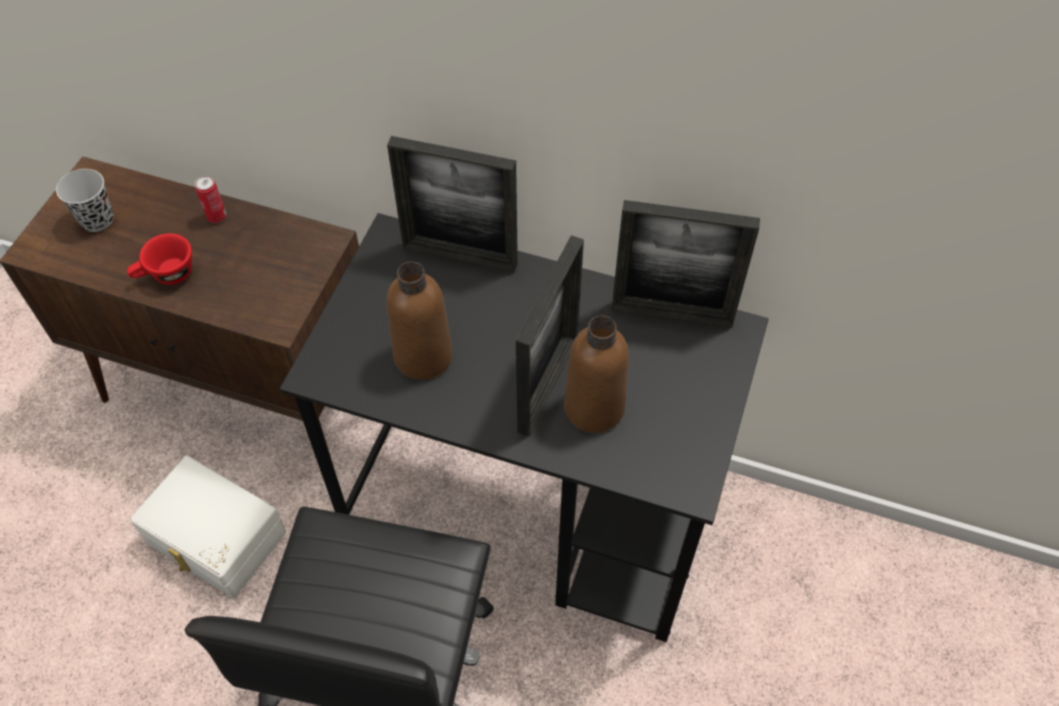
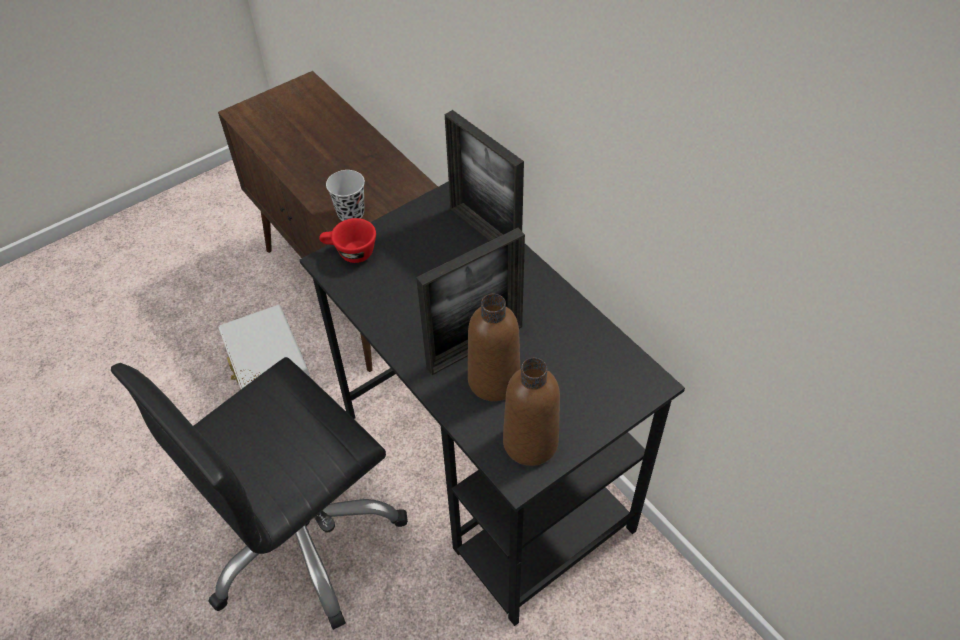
camera: 35 degrees right, 5 degrees down
black cup [56,169,113,232] -> black cup moved to [326,170,365,221]
red cup [127,233,192,285] -> red cup moved to [319,218,376,263]
can [195,175,226,223] -> none
brown bottle [387,262,453,380] -> brown bottle moved to [503,358,560,466]
picture frame [611,200,760,328] -> none

